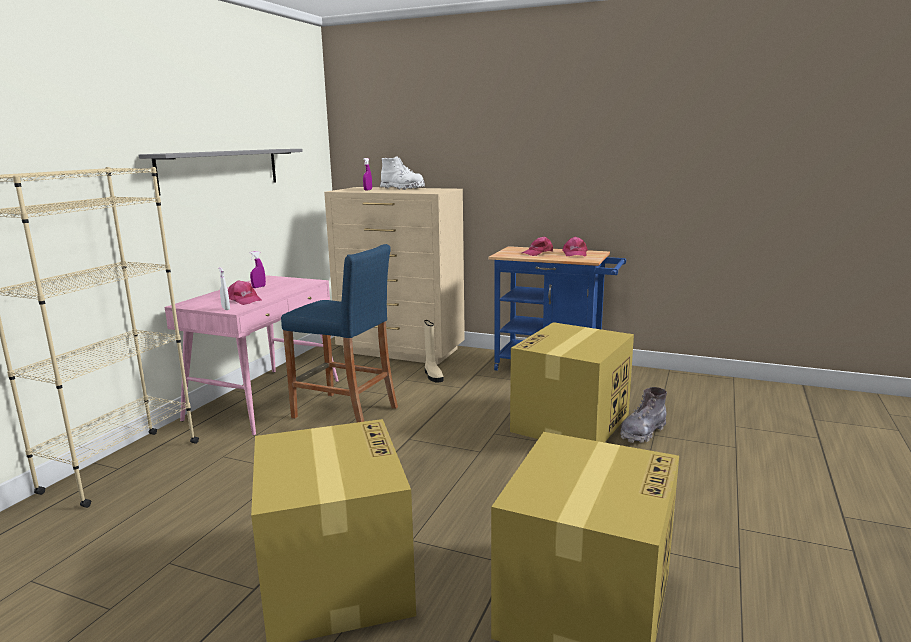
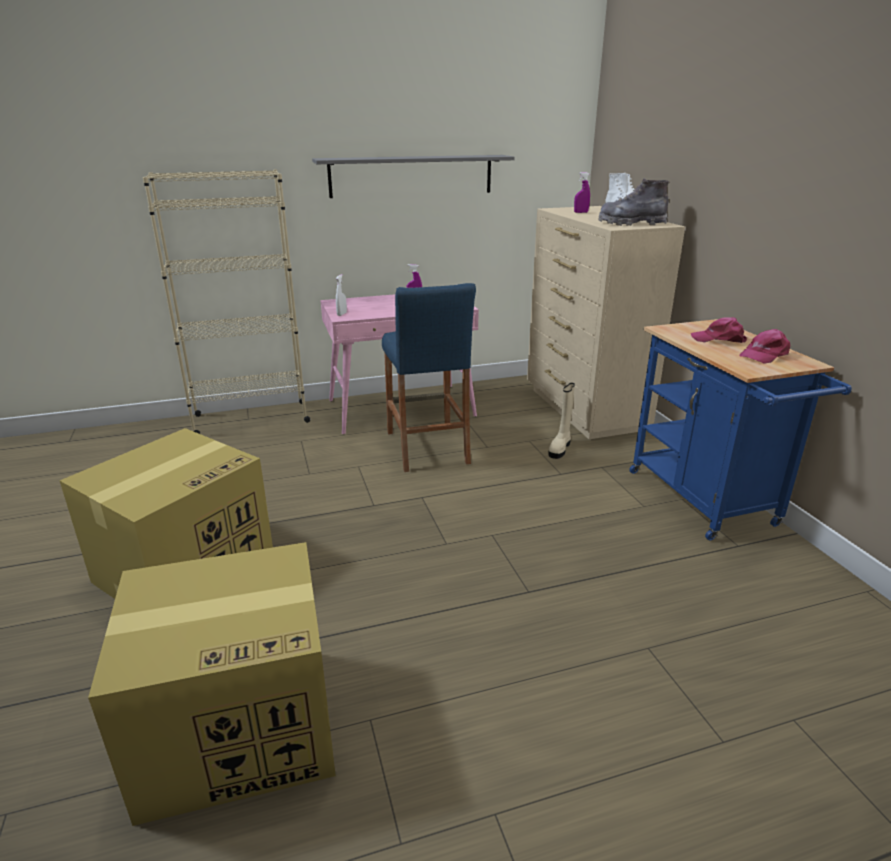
camera: 50 degrees right, 10 degrees up
pink cap [228,280,263,305] -> none
cardboard box [510,322,634,442] -> none
grey boot [620,387,667,443] -> grey boot moved to [598,178,669,226]

